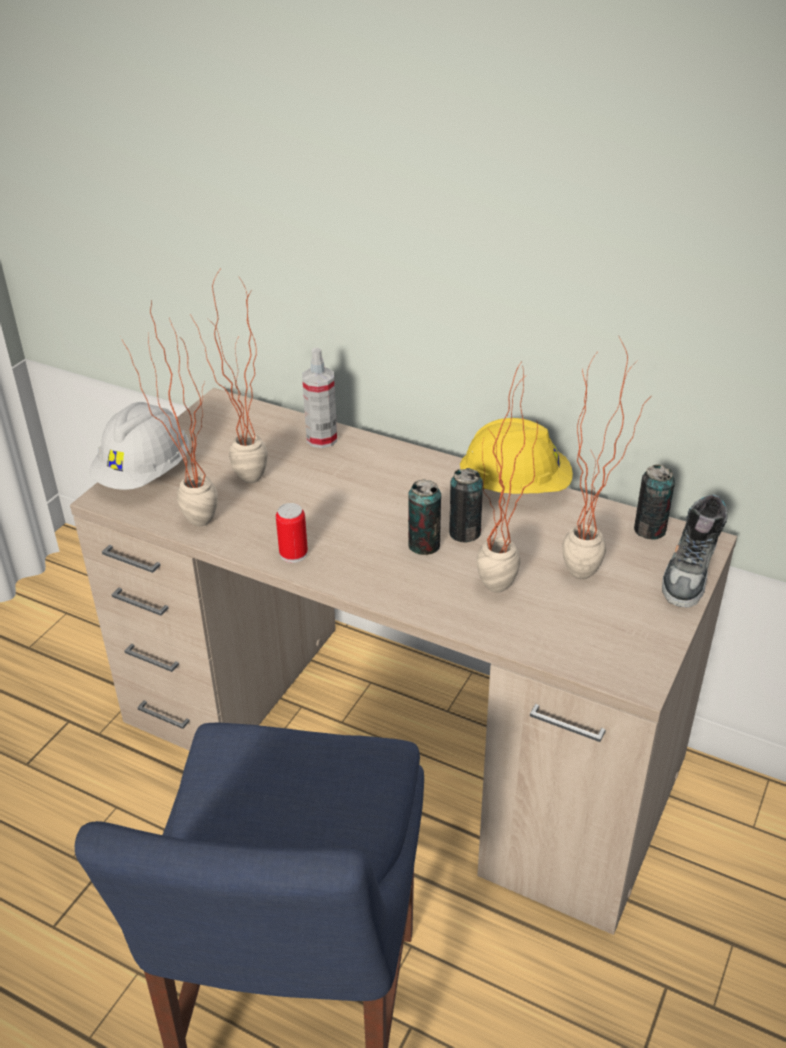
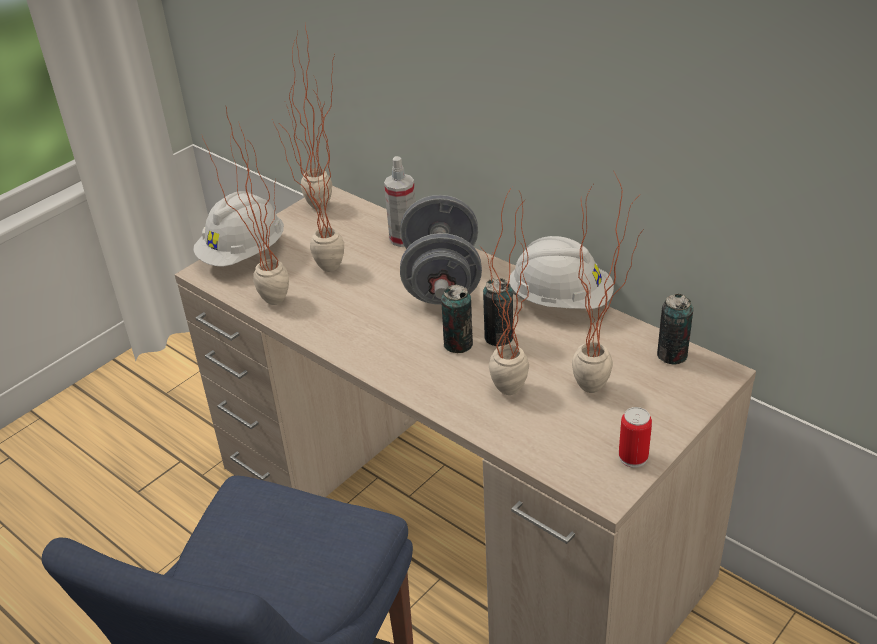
camera: 15 degrees right, 0 degrees up
can [276,503,308,563] -> can moved to [619,407,652,468]
yellow hard hat [460,418,573,494] -> white hard hat [509,236,614,309]
shoe [662,494,728,607] -> none
none -> potted plant [286,24,335,210]
none -> grey dumbbell [400,195,482,305]

